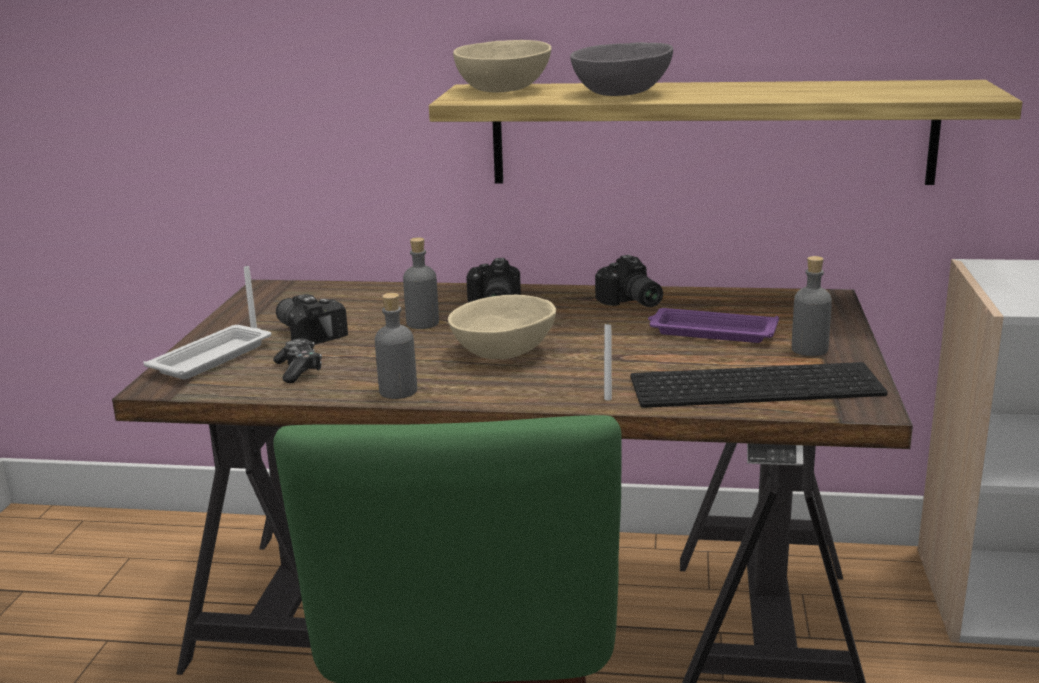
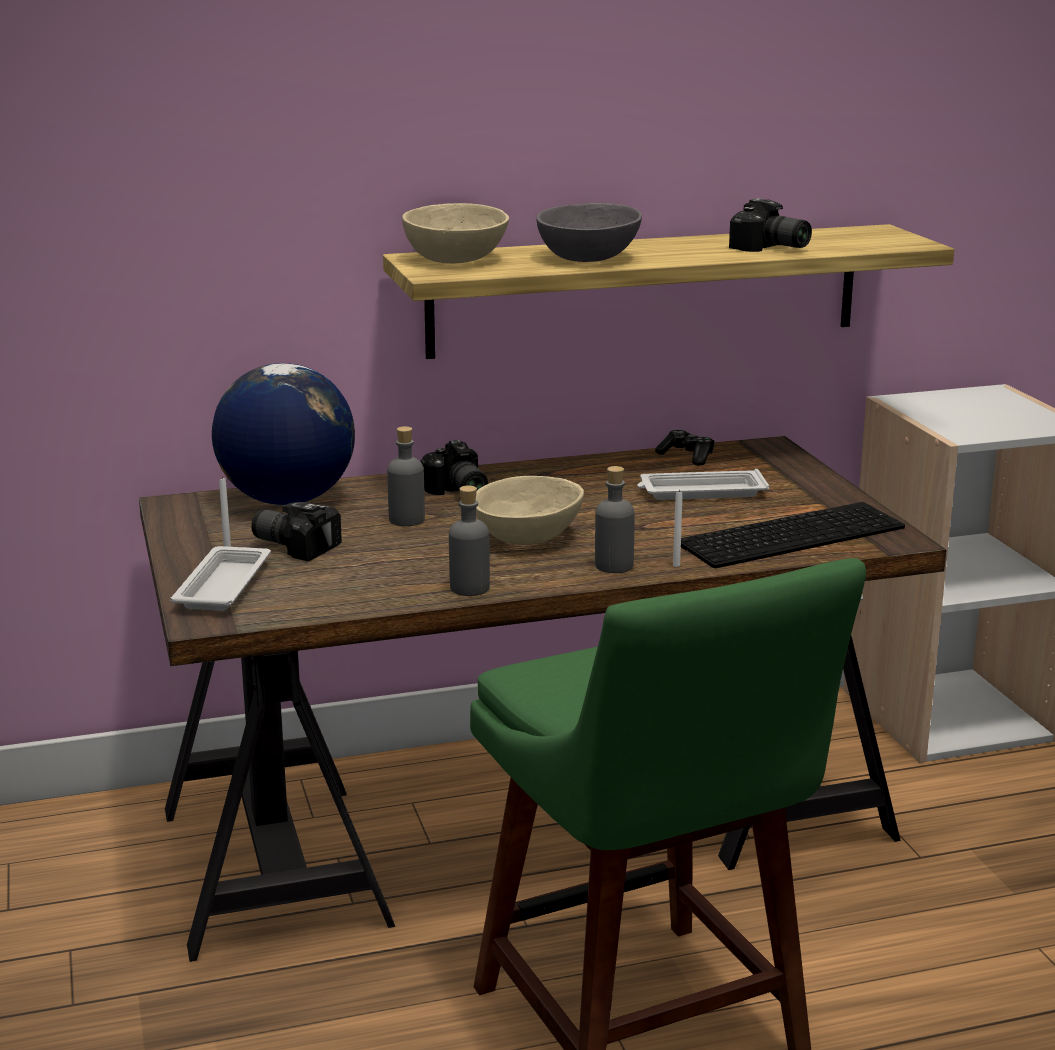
camera: 25 degrees left, 0 degrees up
game controller [273,339,322,383] -> game controller moved to [655,430,715,466]
camera [595,255,663,307] -> camera moved to [729,198,812,252]
purple tray [648,308,779,343] -> white tray [637,469,770,500]
grey bottle [792,256,832,356] -> grey bottle moved to [595,466,635,573]
none -> globe [212,363,355,505]

